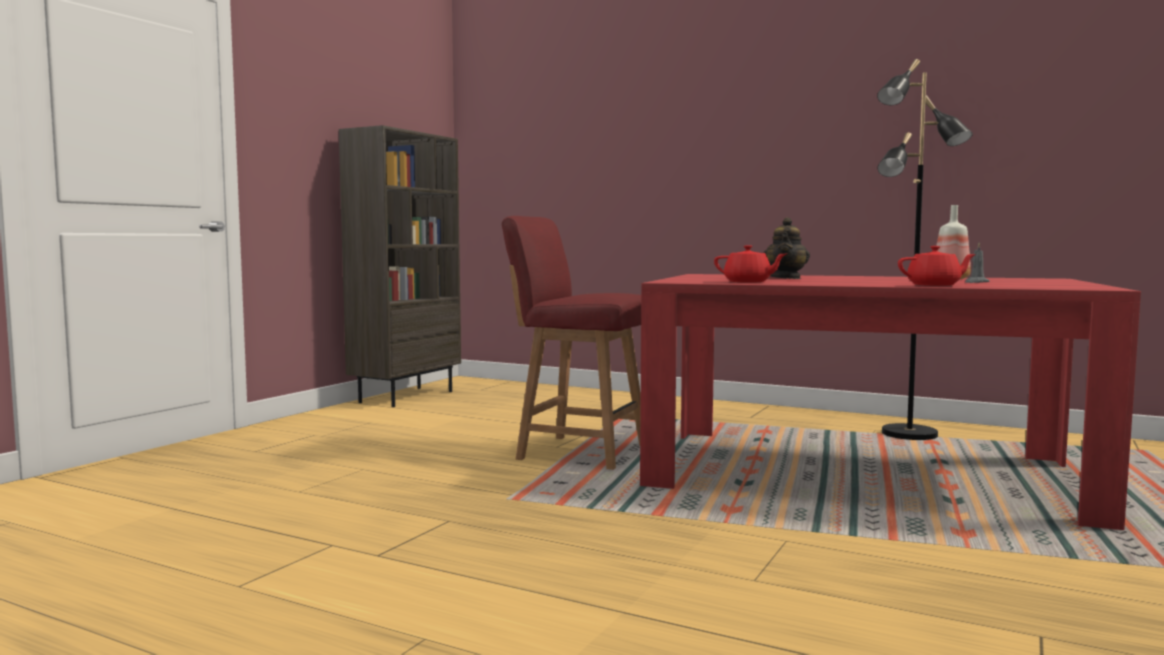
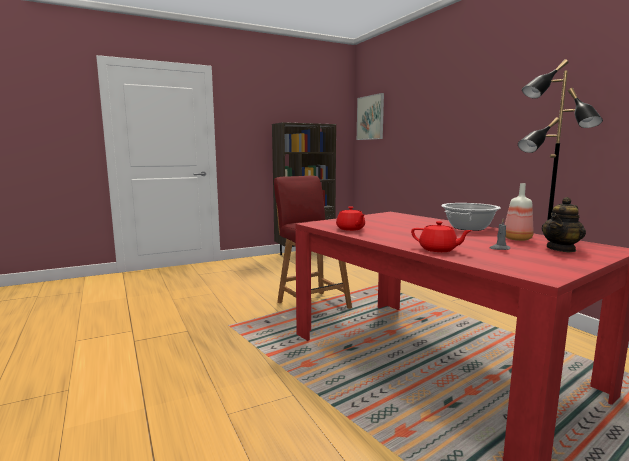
camera: 35 degrees right, 5 degrees up
teapot [763,217,810,279] -> teapot moved to [542,197,586,252]
none -> picture [357,93,384,140]
none -> cooking pot [441,203,501,231]

